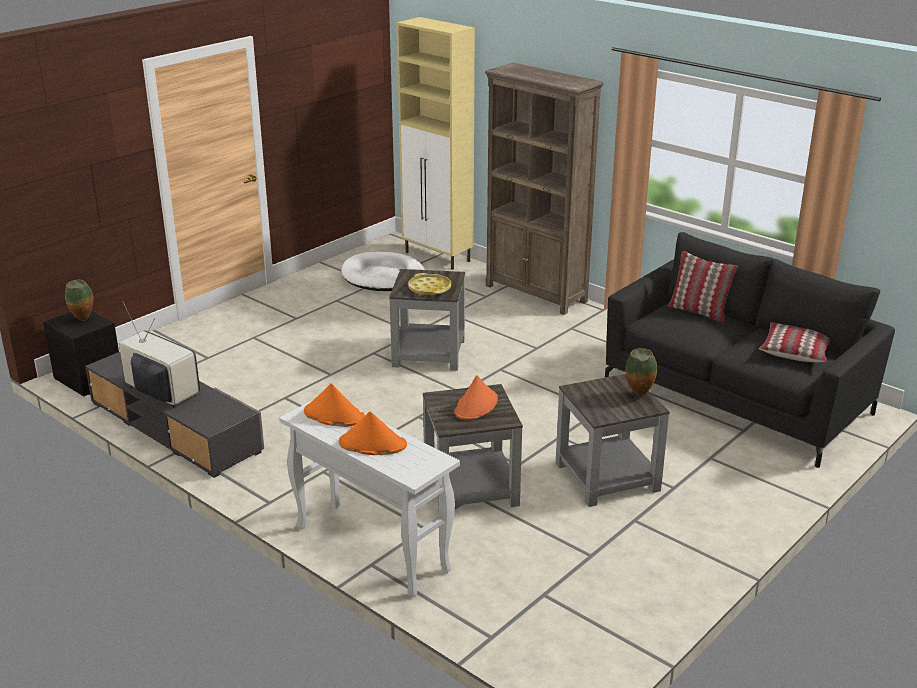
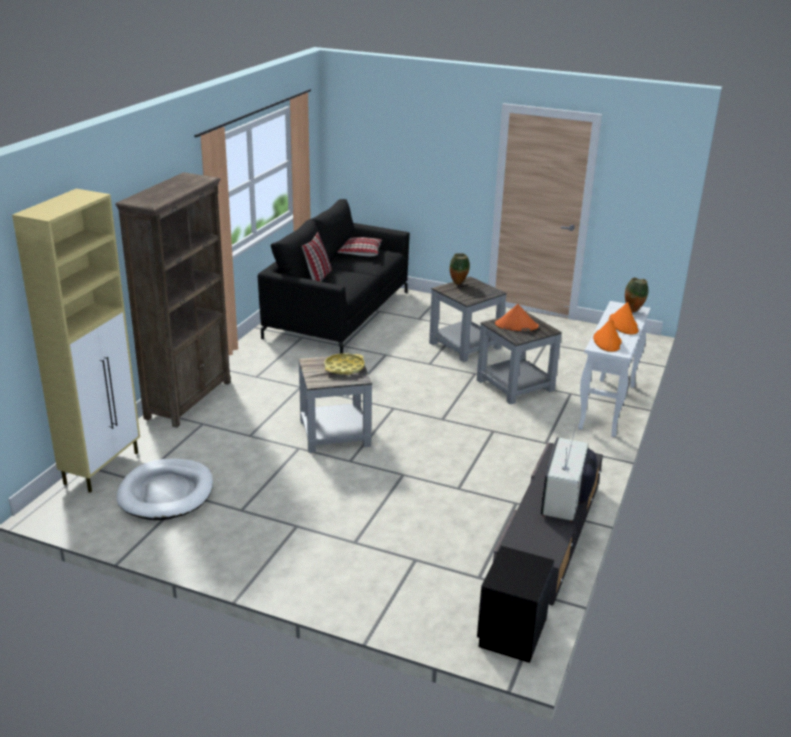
camera: 110 degrees left, 0 degrees up
vase [65,279,94,321] -> vase moved to [625,277,648,313]

